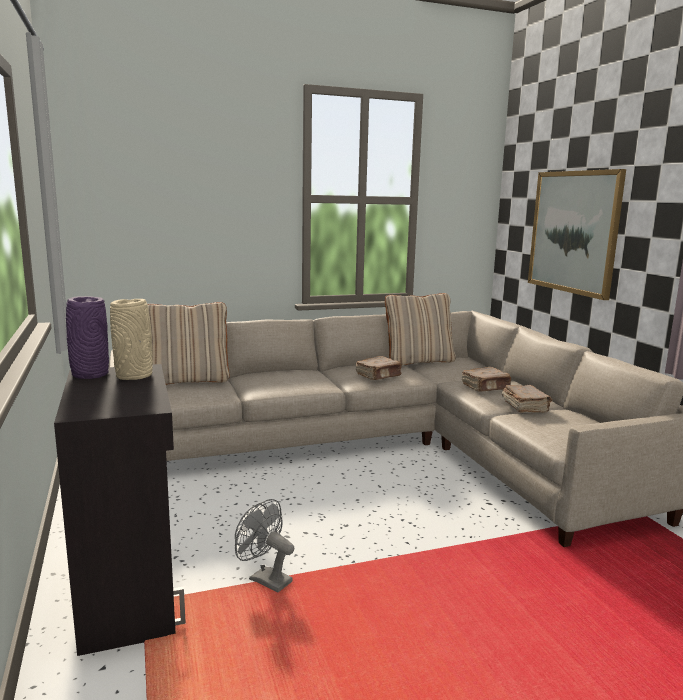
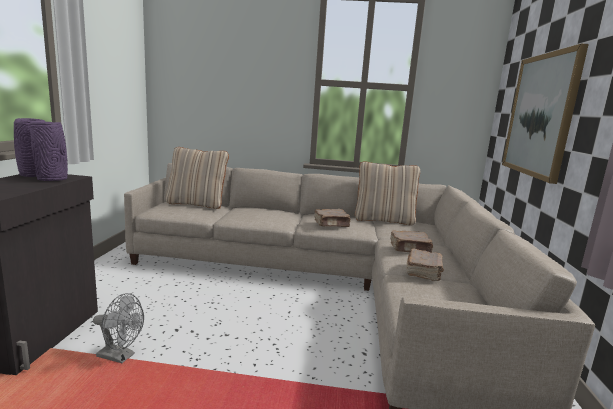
camera: 25 degrees right, 0 degrees up
beige vase [110,299,153,380] -> purple vase [30,122,68,181]
grey fan [235,499,294,592] -> grey fan turned 135 degrees clockwise [93,293,144,363]

